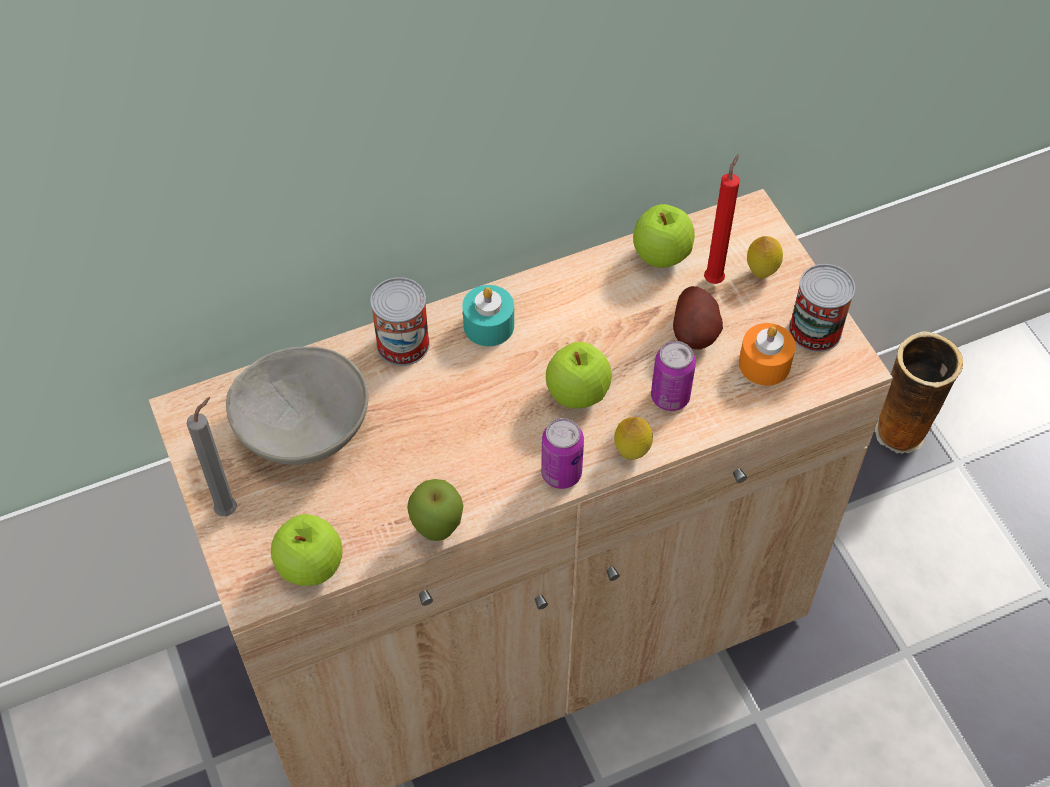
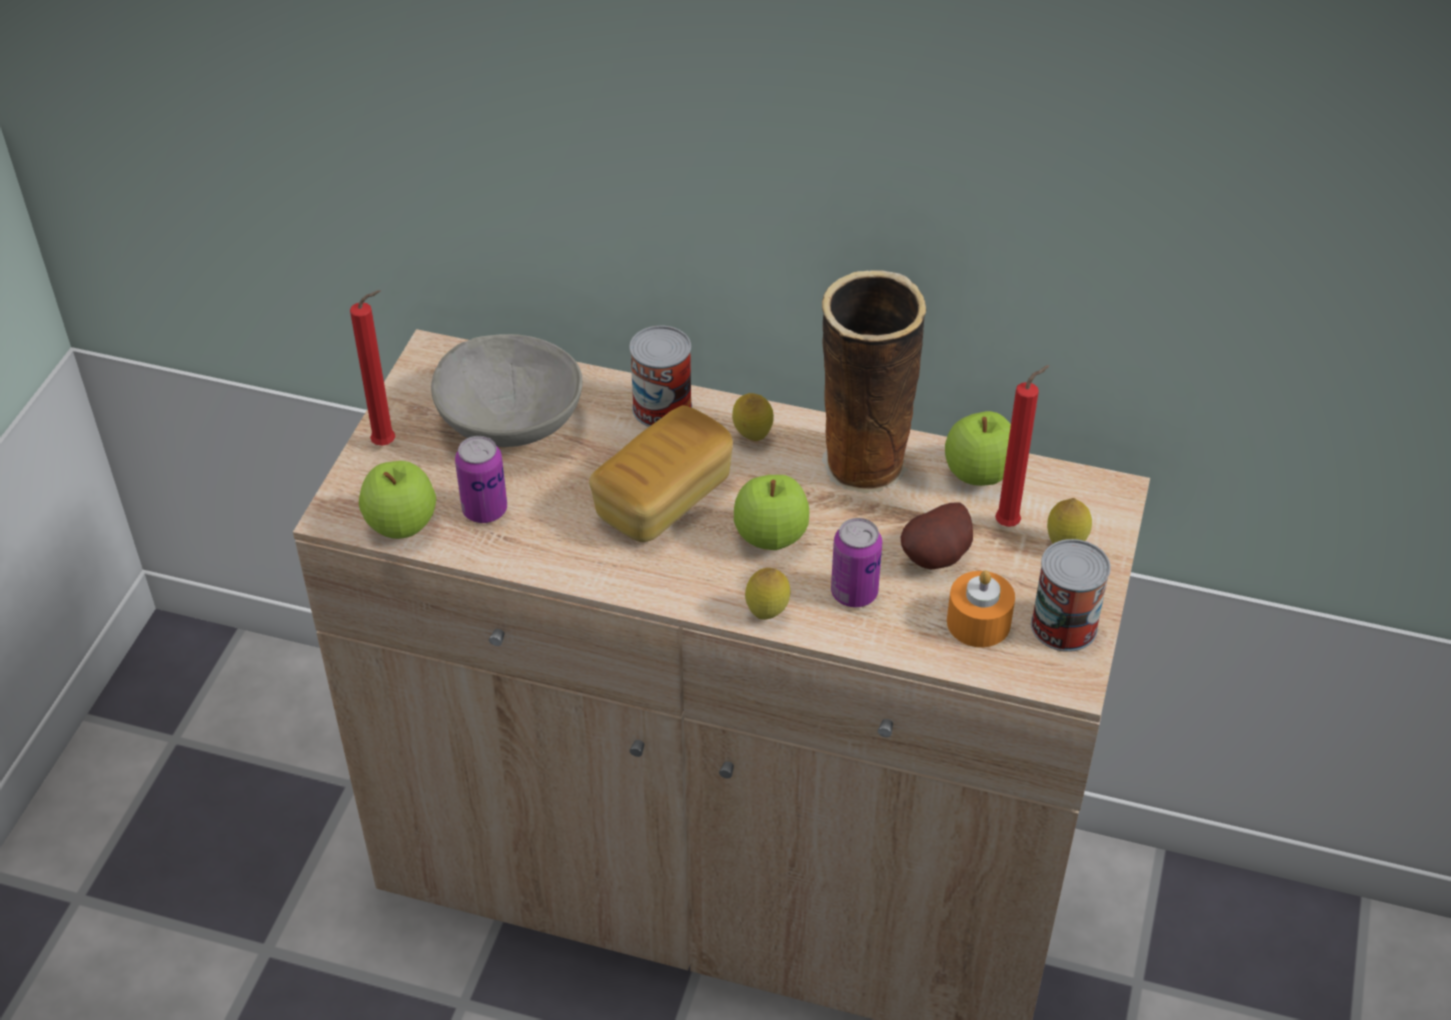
camera: 40 degrees right, 10 degrees down
grey candle [186,397,237,516] -> red candle [350,290,396,446]
apple [407,479,463,541] -> none
turquoise candle [462,285,514,346] -> lemon [732,393,774,441]
can [541,418,584,489] -> can moved to [455,436,507,523]
vase [875,331,963,454] -> vase moved to [822,270,926,494]
none -> bread [589,405,733,542]

